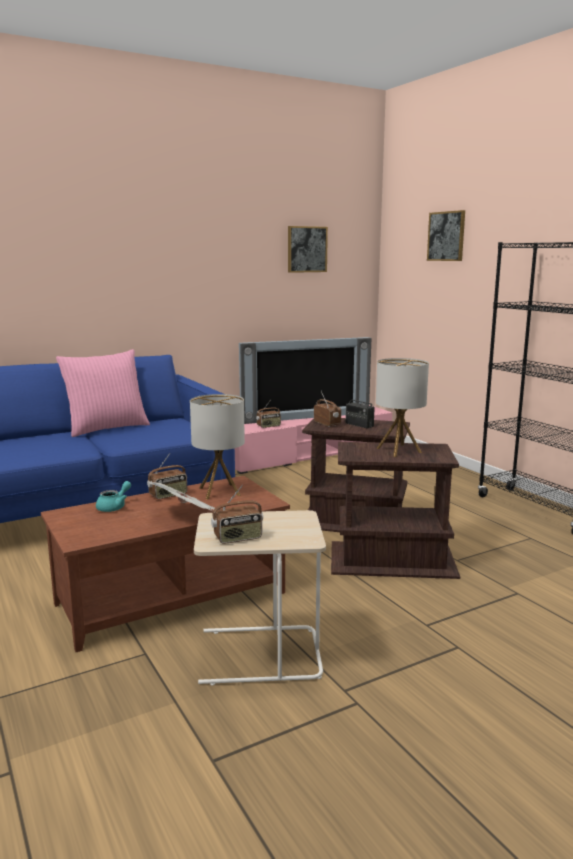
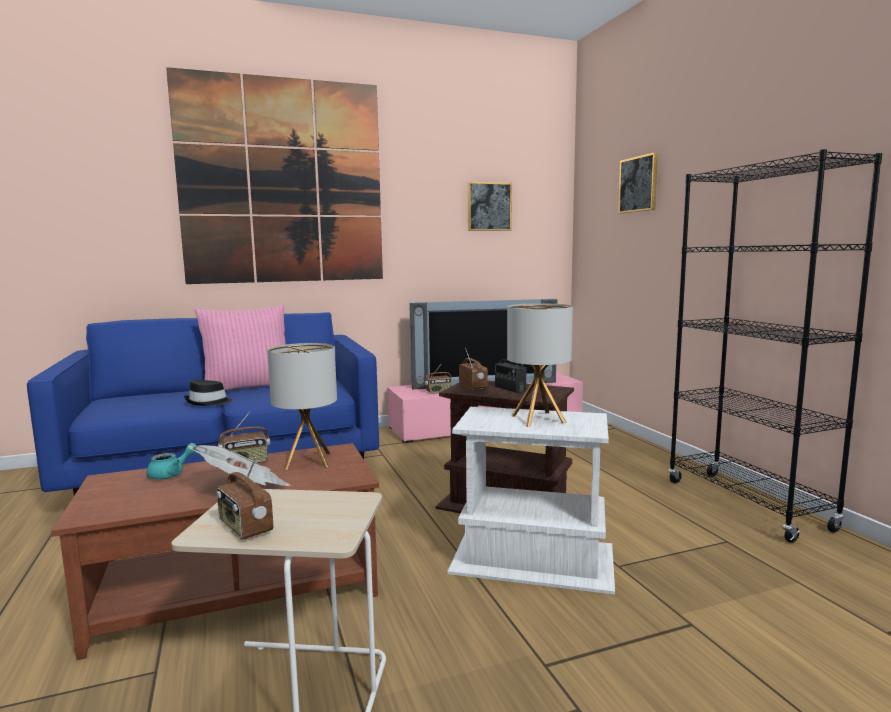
camera: 10 degrees right, 5 degrees down
radio [211,484,263,544] -> radio turned 60 degrees clockwise [217,457,273,540]
brown side table [331,442,460,579] -> white side table [447,407,615,595]
none -> picture [166,67,383,284]
none -> black hat [184,380,232,406]

